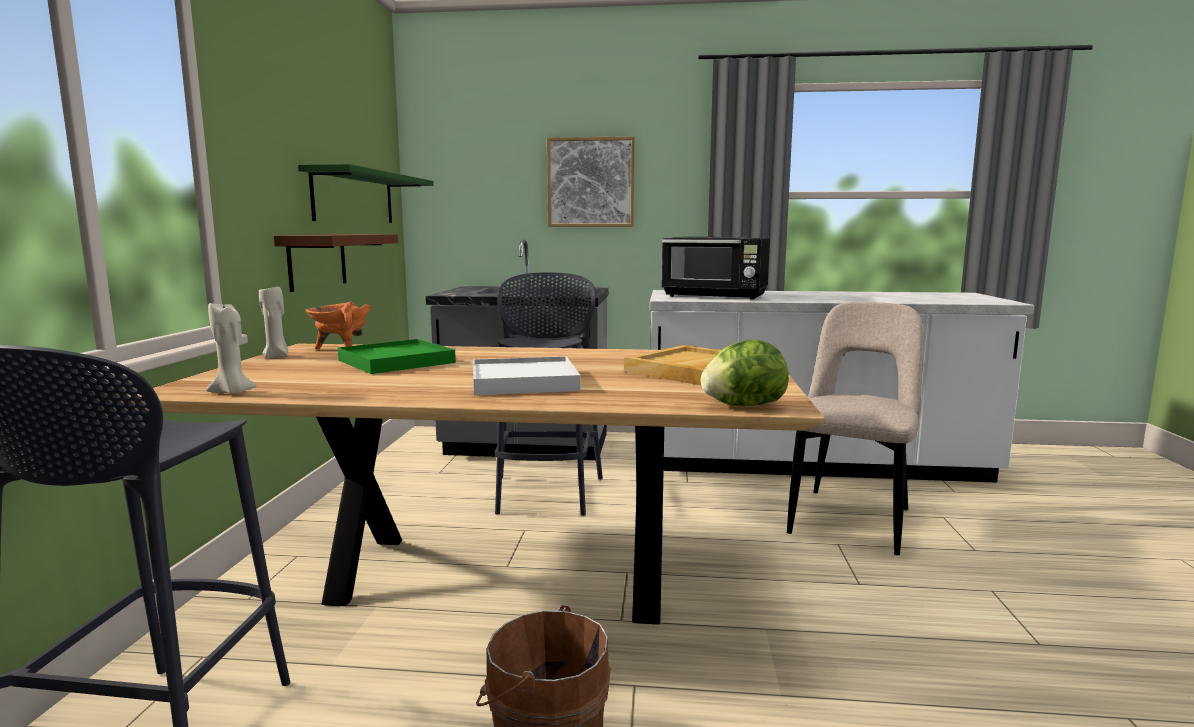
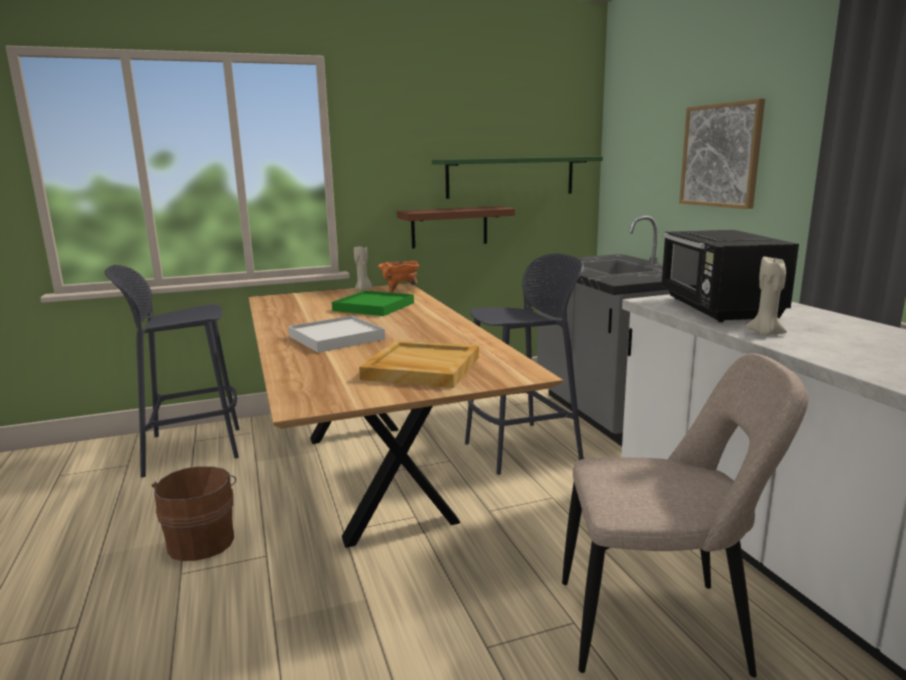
camera: 65 degrees right, 5 degrees up
beige candle [207,300,257,394] -> beige candle moved to [746,257,787,335]
lettuce [701,340,789,406] -> none

